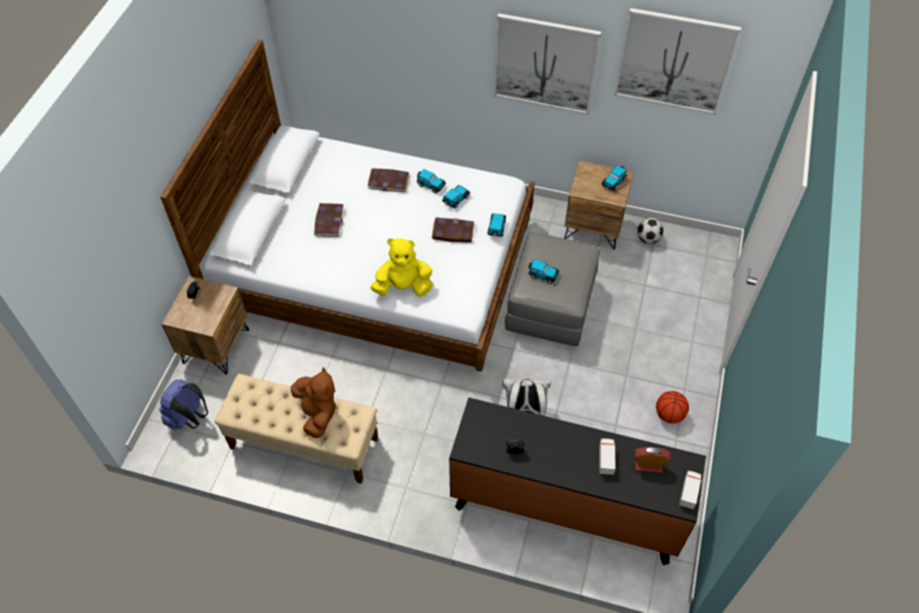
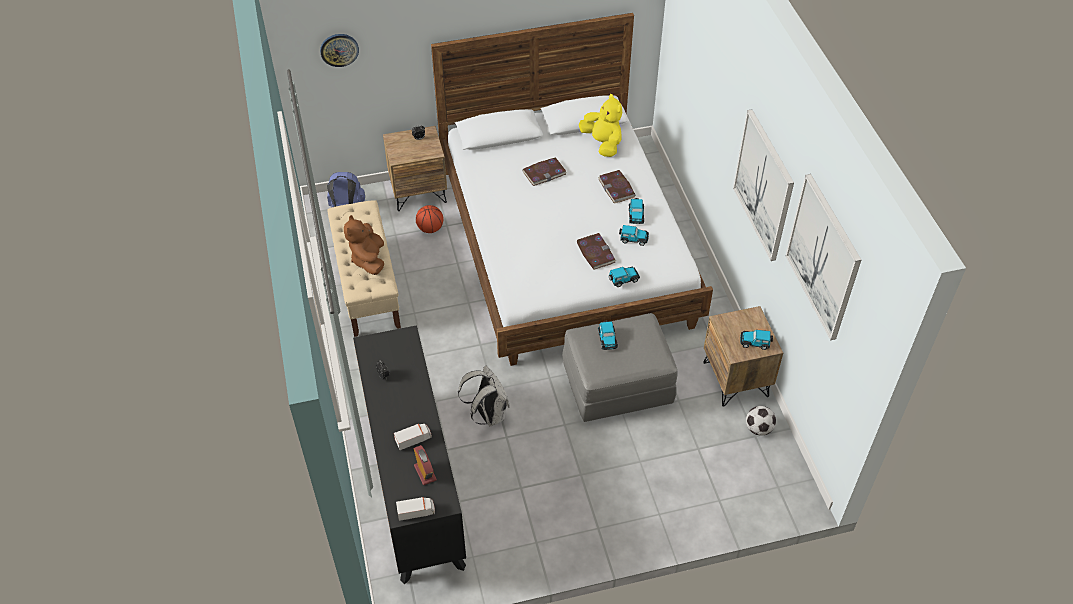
camera: 60 degrees right, 5 degrees down
brown plush toy [291,367,337,438] -> brown plush toy turned 135 degrees clockwise [344,215,384,275]
yellow plush toy [371,238,433,297] -> yellow plush toy moved to [579,94,622,157]
basketball [656,391,689,423] -> basketball moved to [416,205,443,233]
none -> wall clock [320,34,359,67]

